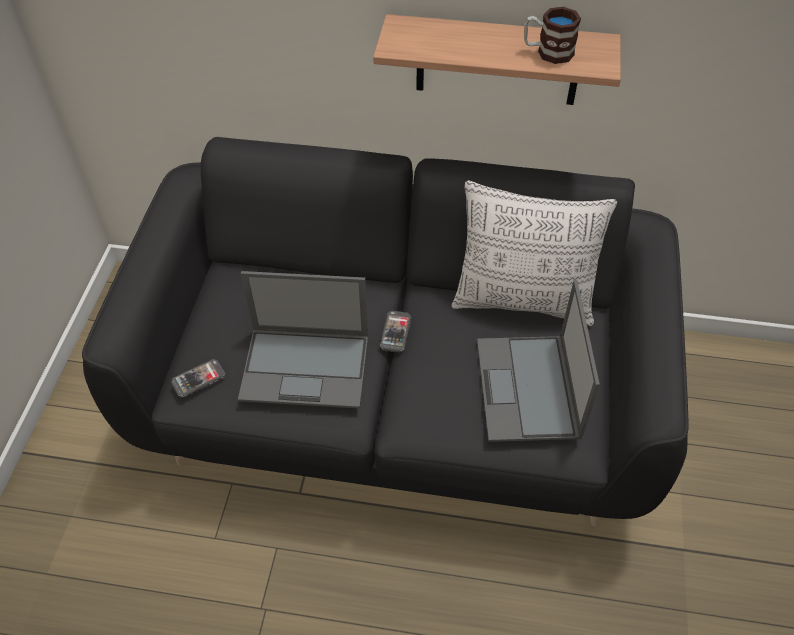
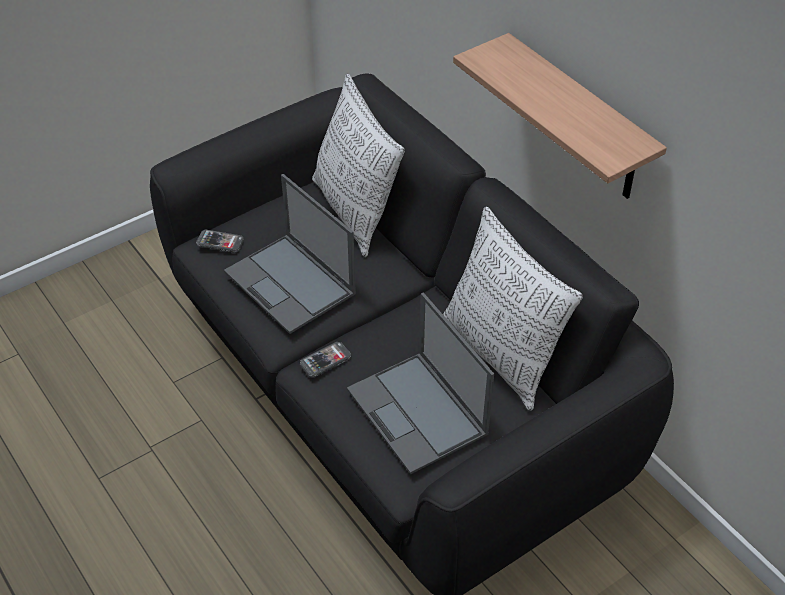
camera: 45 degrees right, 5 degrees down
phone [380,311,411,352] -> phone moved to [300,342,351,377]
laptop [477,280,600,442] -> laptop turned 75 degrees counterclockwise [347,293,494,475]
mug [524,7,581,64] -> none
none -> pillow [312,74,405,257]

